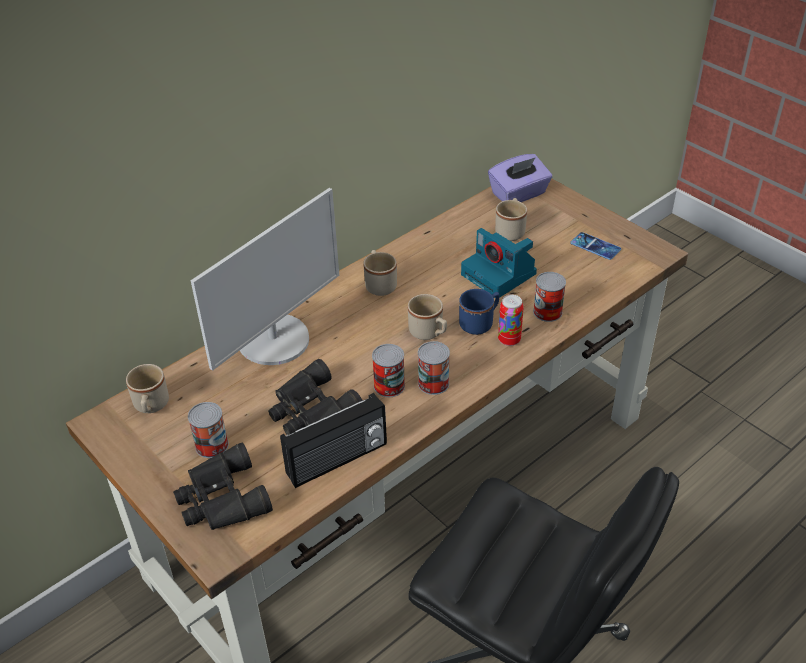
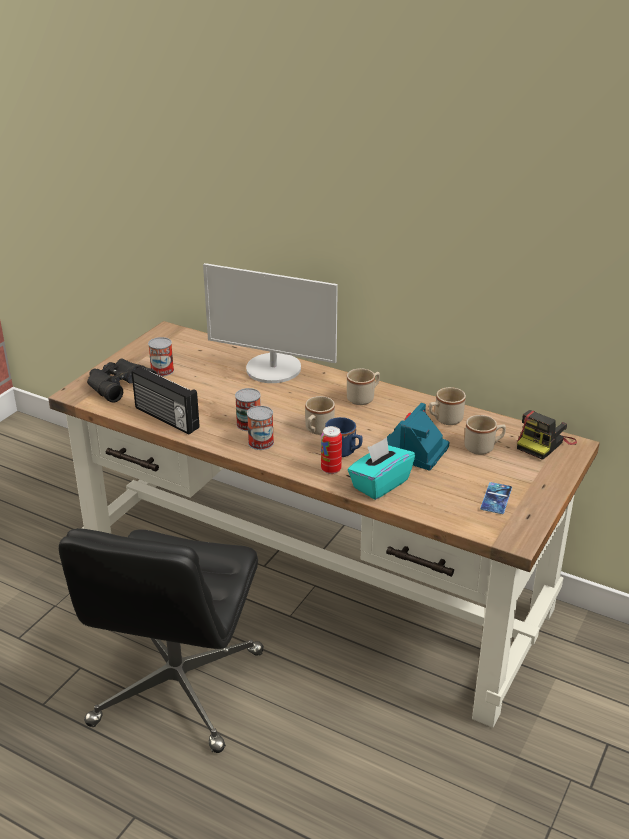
camera: 70 degrees right, 10 degrees down
beige mug [126,364,169,413] -> beige mug moved to [429,387,466,425]
black binoculars [268,359,363,435] -> none
purple tissue box [488,154,552,202] -> camera [517,410,577,460]
can [533,272,566,322] -> turquoise tissue box [348,438,415,500]

